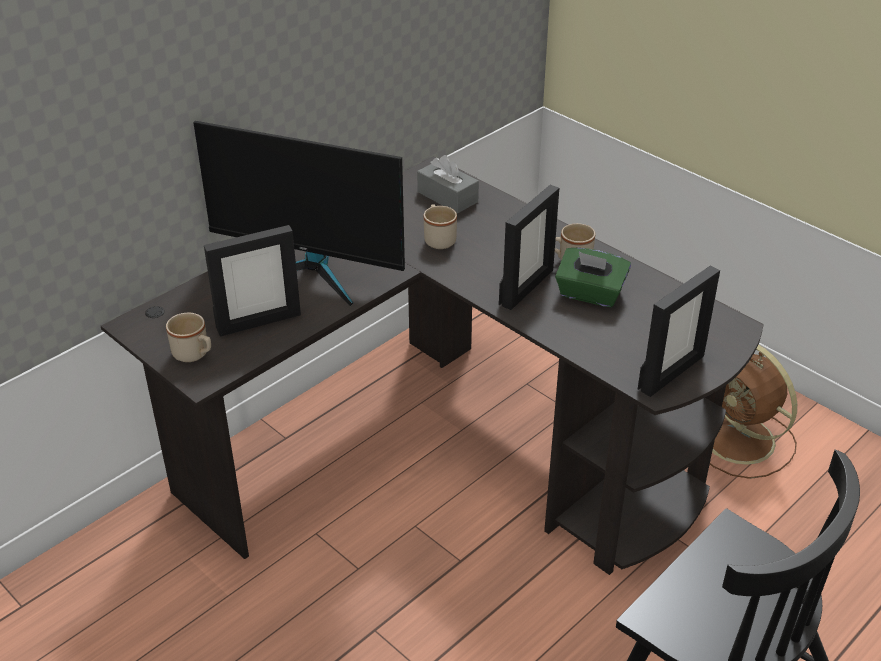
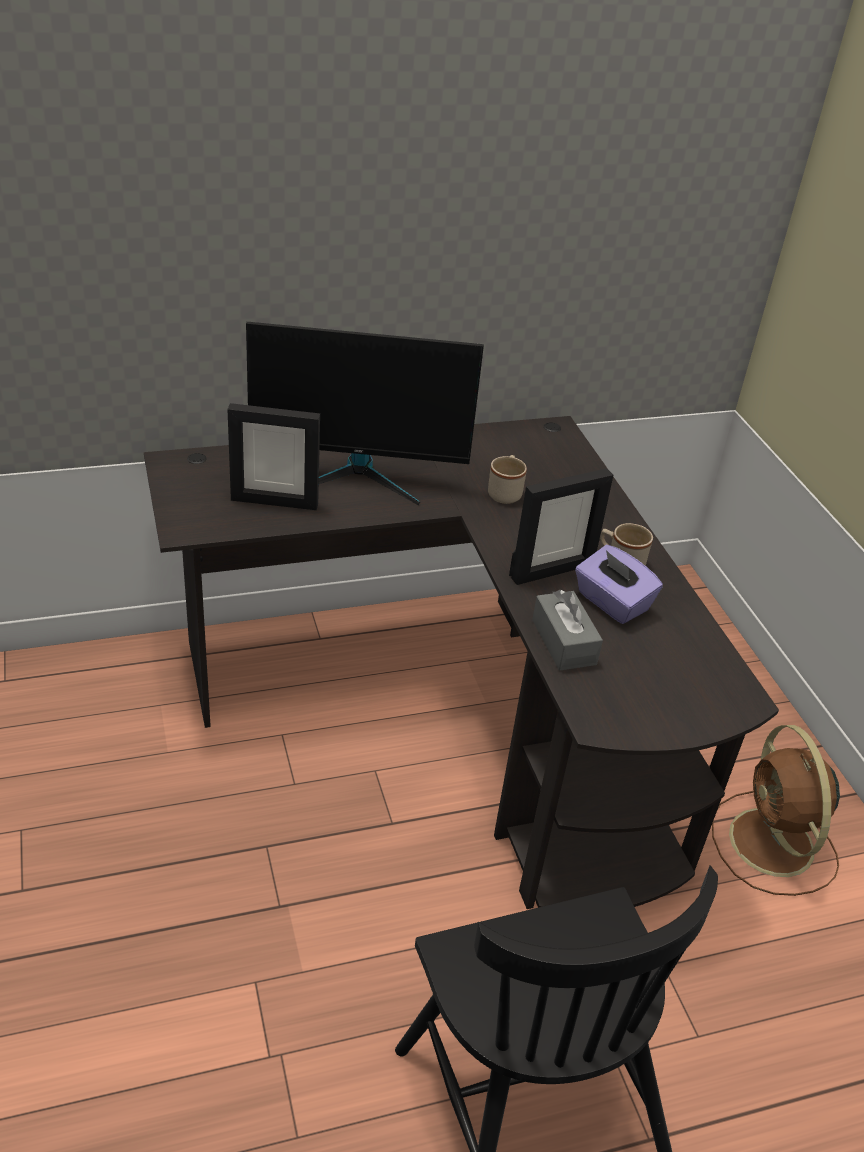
camera: 25 degrees right, 0 degrees up
beige mug [166,313,211,362] -> none
monitor [193,121,405,306] -> monitor turned 45 degrees counterclockwise [246,322,484,506]
grey tissue box [417,155,479,214] -> grey tissue box moved to [532,590,603,671]
green tissue box [555,248,631,307] -> purple tissue box [575,545,663,624]
picture frame [638,265,720,397] -> none

